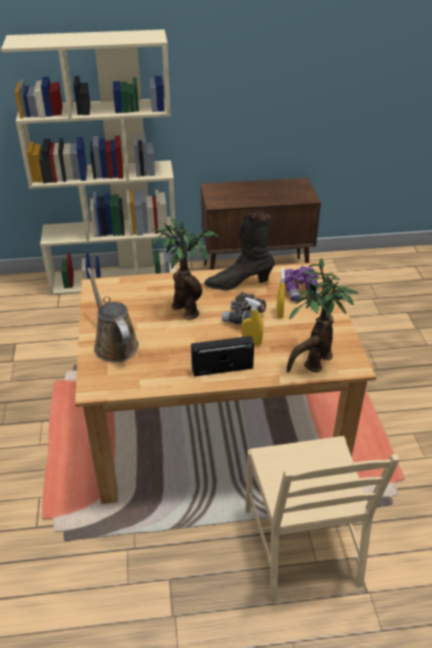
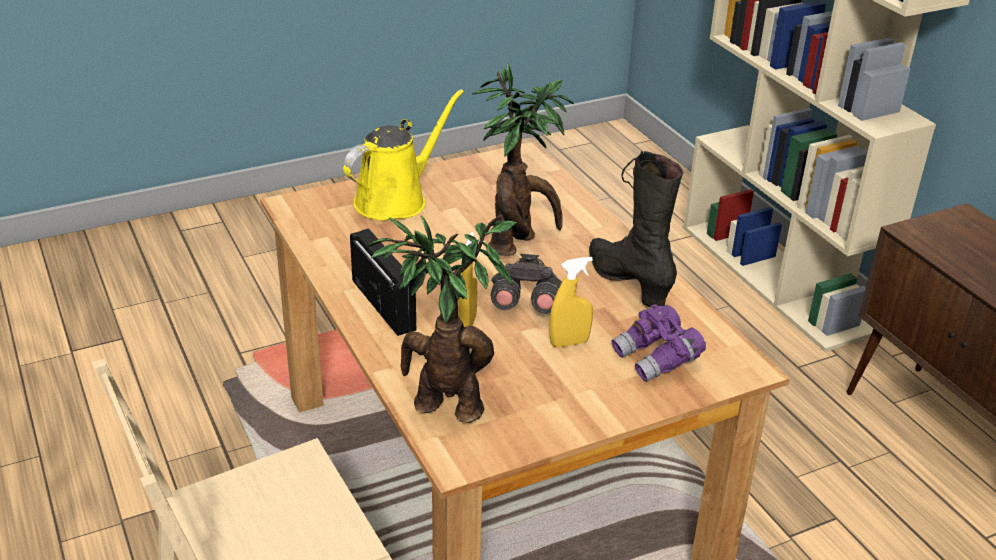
camera: 70 degrees right, 5 degrees down
brown watering can [87,268,139,362] -> yellow watering can [343,89,464,221]

